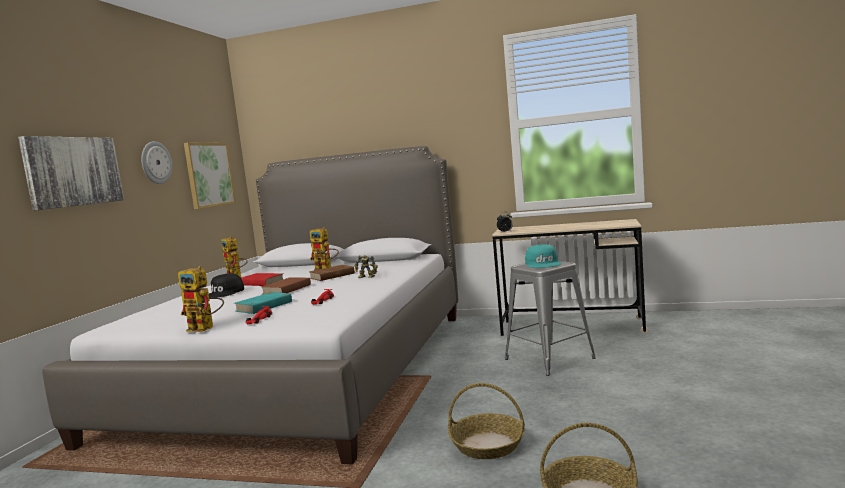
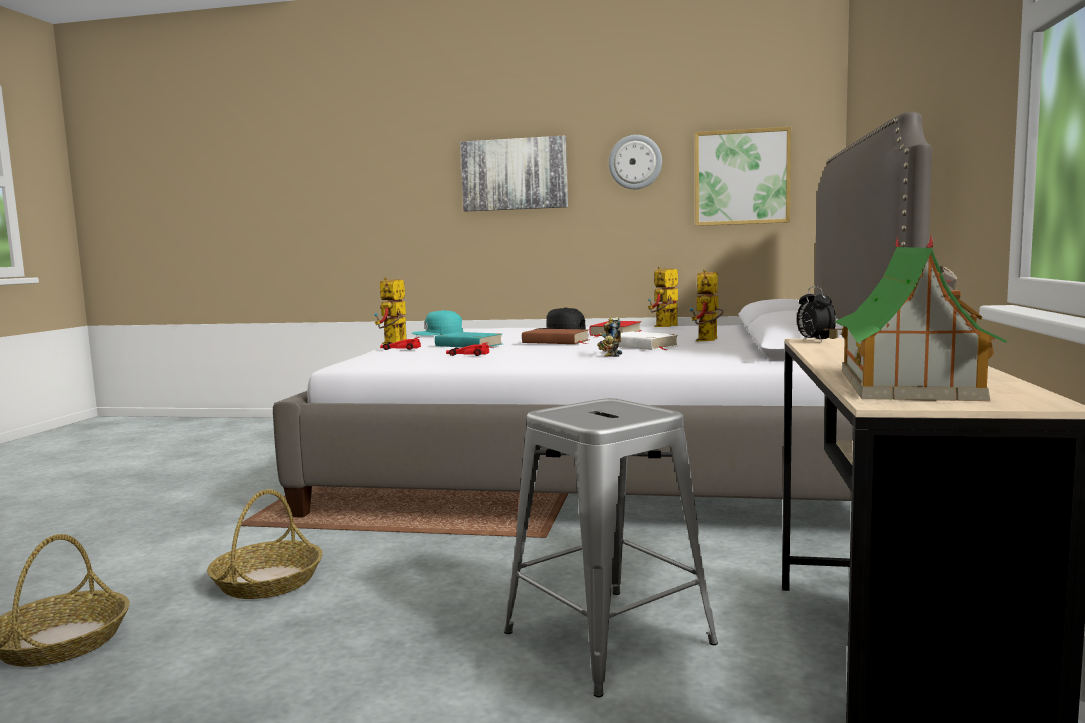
camera: 85 degrees right, 0 degrees up
brown book [309,265,355,281] -> white book [614,331,679,350]
turquoise cap [525,244,561,268] -> turquoise cap moved to [412,310,463,336]
none -> toy house [823,233,1007,401]

